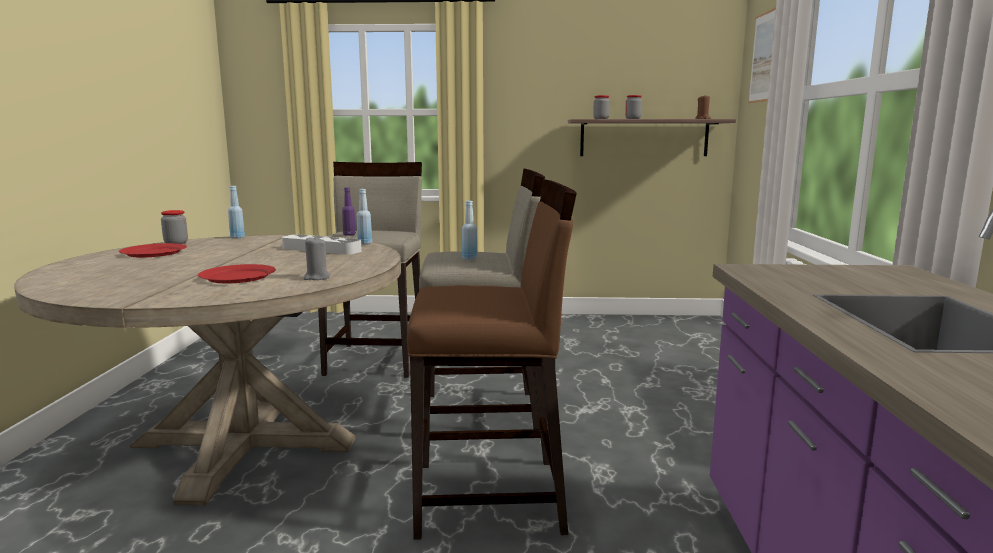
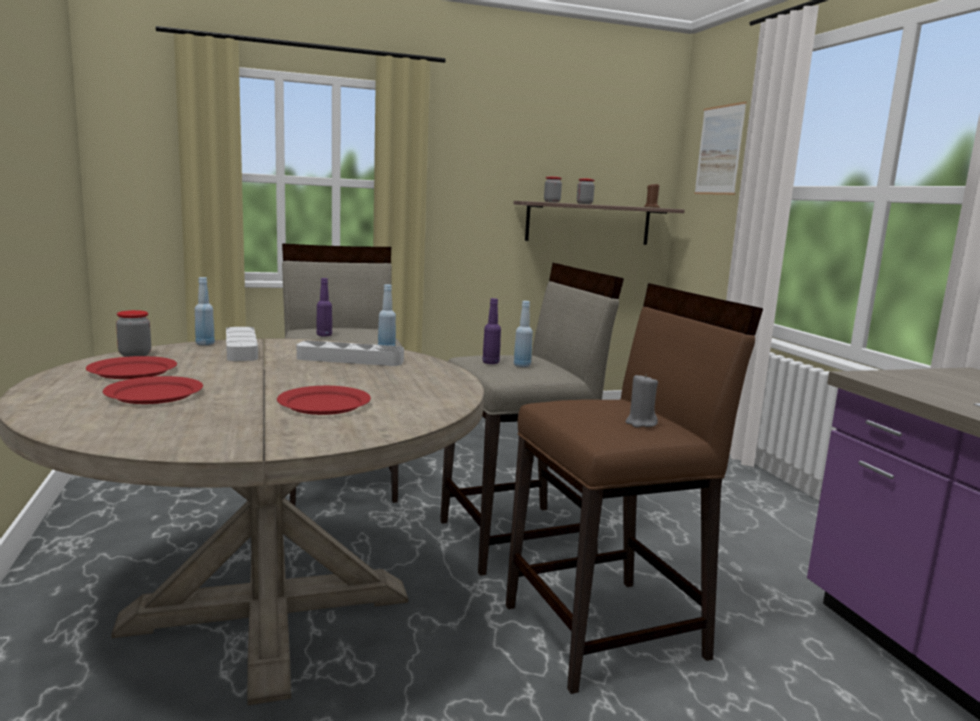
camera: 20 degrees left, 0 degrees up
grey candle [304,236,330,280] -> grey candle moved to [626,374,658,427]
none -> red plate [103,376,203,404]
none -> grey tray [226,327,258,361]
none -> purple bottle [483,298,501,364]

